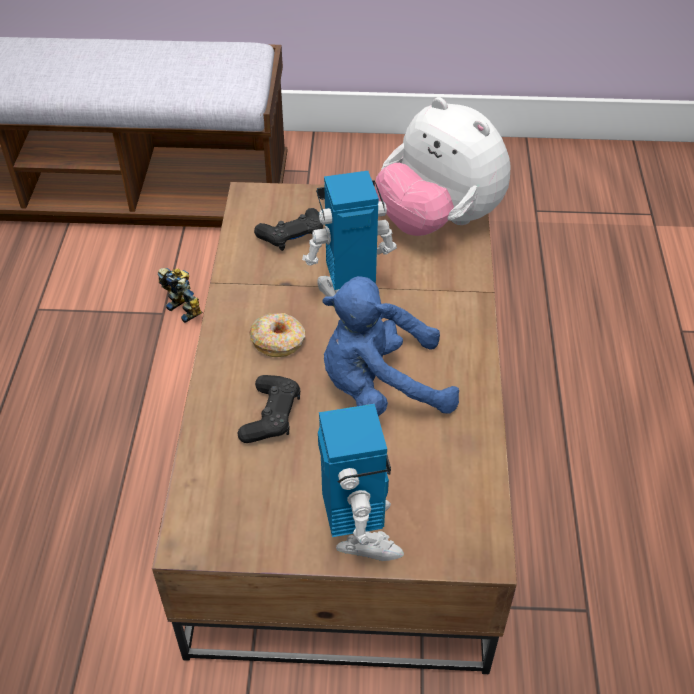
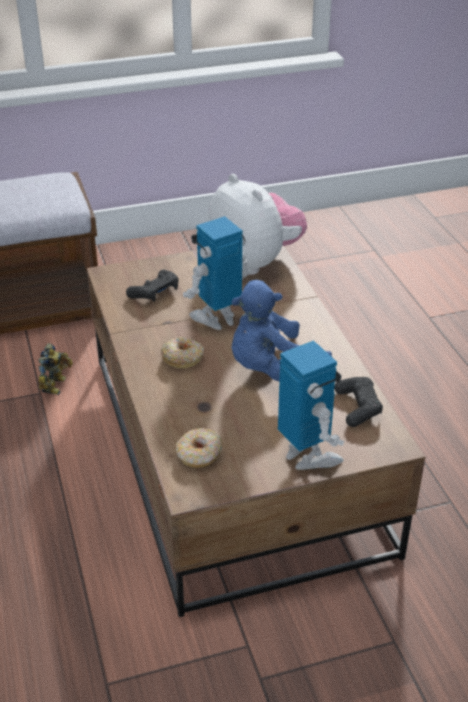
camera: 20 degrees left, 10 degrees down
toy robot [158,268,203,323] -> toy robot turned 75 degrees clockwise [38,343,73,395]
black game controller [238,375,300,443] -> black game controller moved to [334,377,383,427]
plush toy [376,97,511,236] -> plush toy turned 150 degrees counterclockwise [208,174,307,275]
none -> donut [176,428,223,468]

